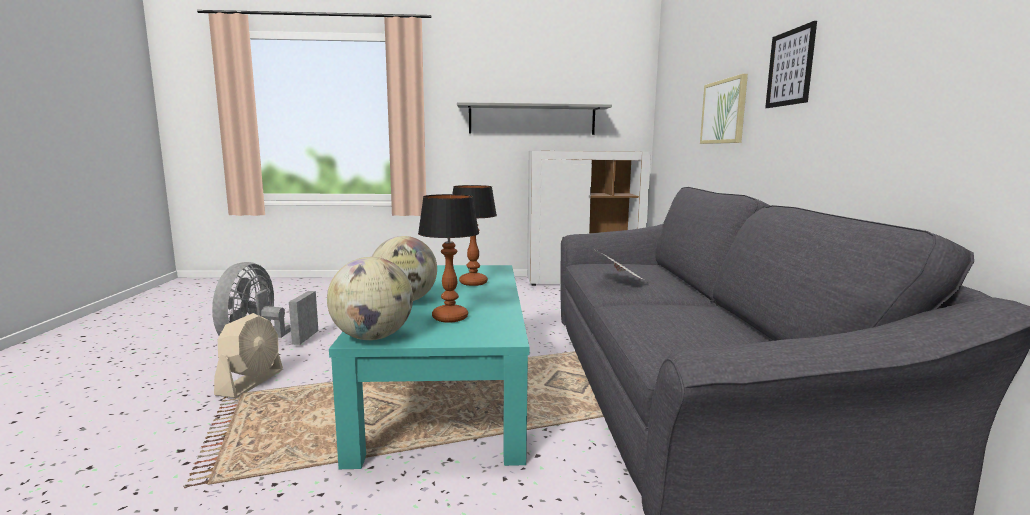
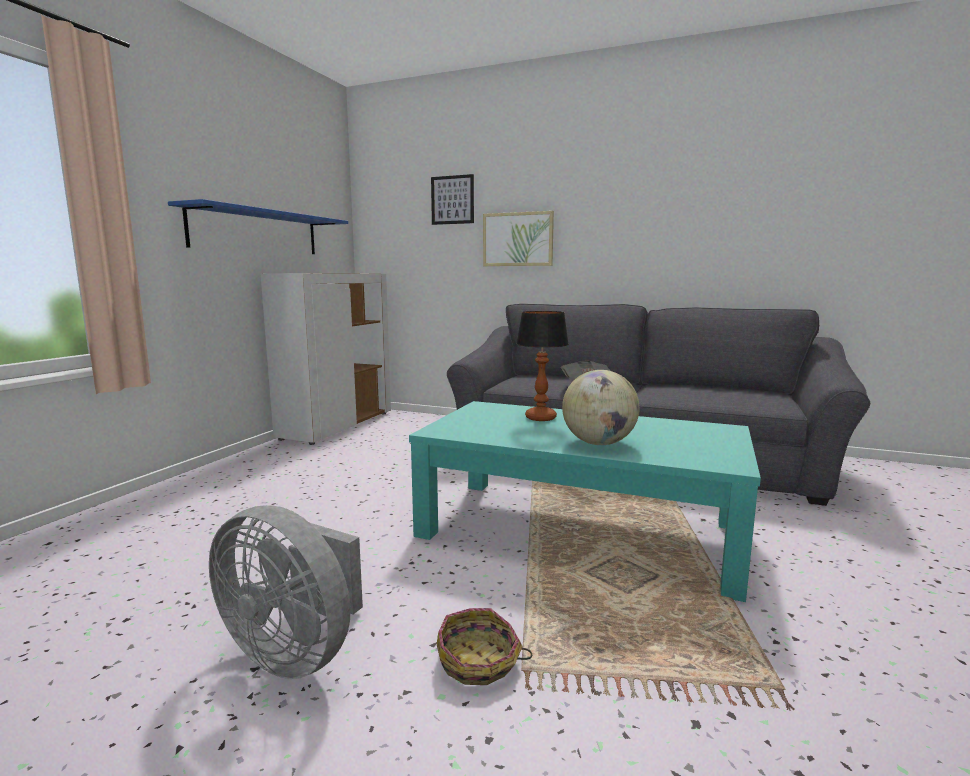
camera: 65 degrees left, 0 degrees up
beige fan [214,313,283,398] -> basket [437,608,532,685]
globe [327,257,413,340] -> none
table lamp [418,194,479,322] -> none
grey shelf [457,102,612,135] -> blue shelf [168,199,348,254]
picture [765,21,817,108] -> picture moved to [431,174,474,225]

